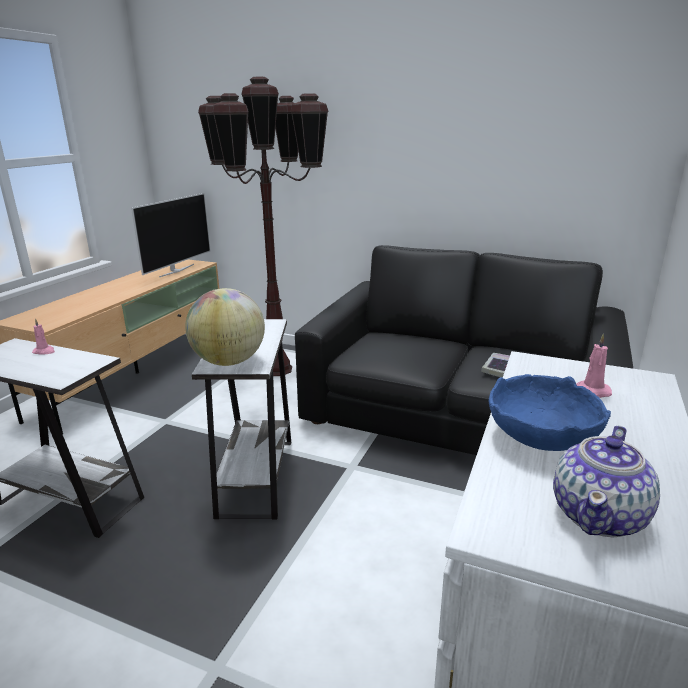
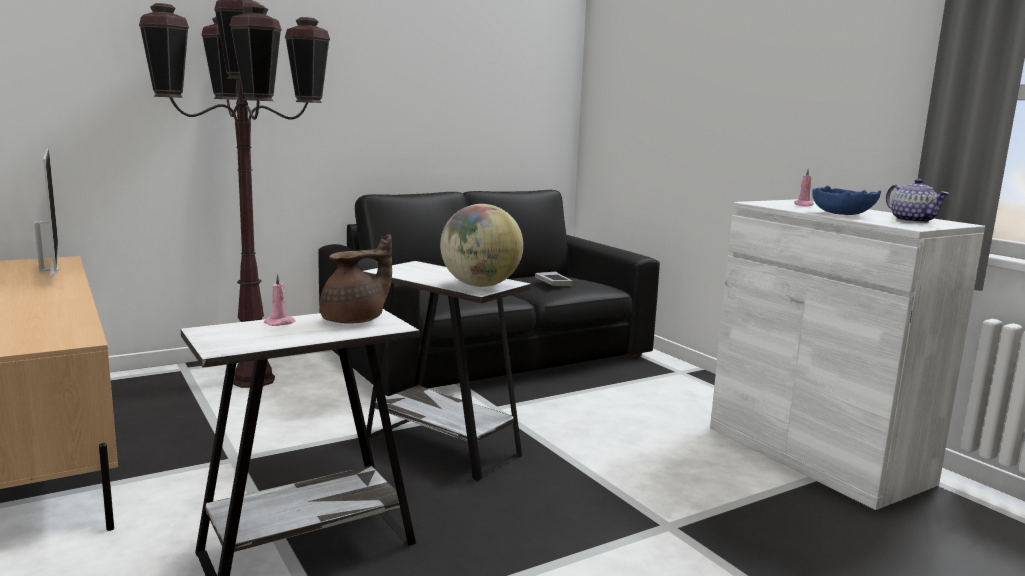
camera: 55 degrees left, 10 degrees down
none -> brown teapot [320,234,392,324]

